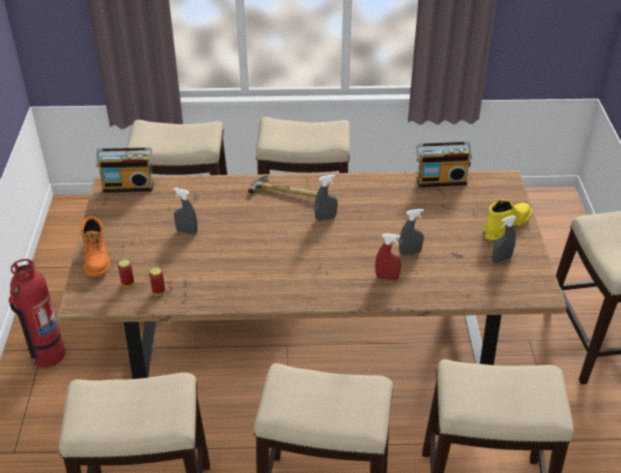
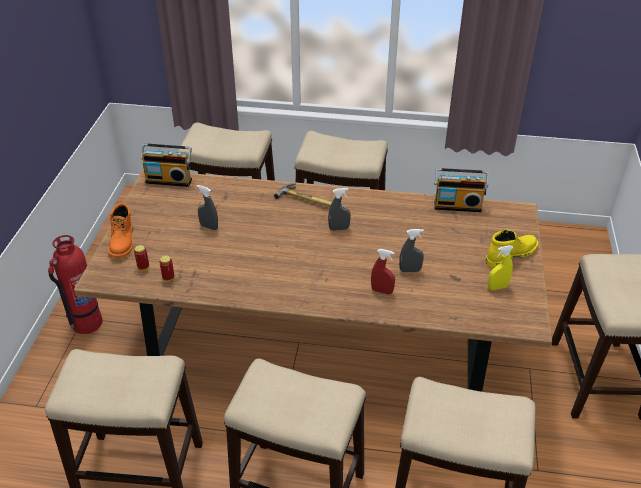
camera: 10 degrees right, 0 degrees up
grey spray bottle [492,215,517,263] -> yellow spray bottle [488,245,513,290]

